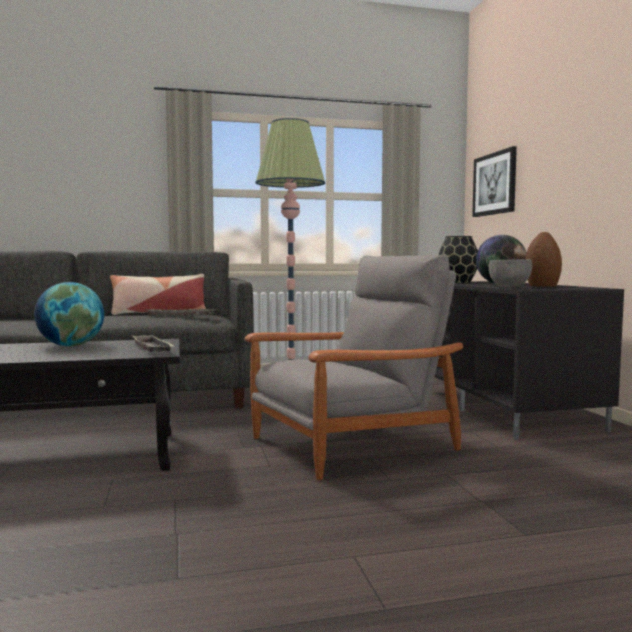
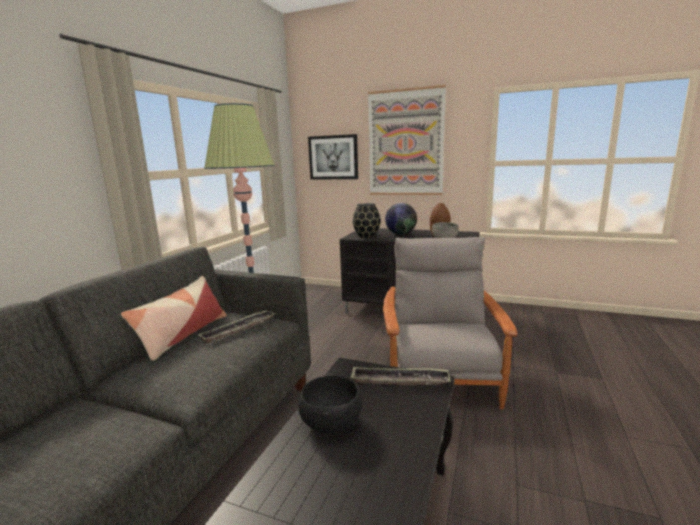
camera: 55 degrees left, 10 degrees up
globe [34,282,104,347] -> black bowl [298,375,362,434]
none -> picture [368,85,446,195]

